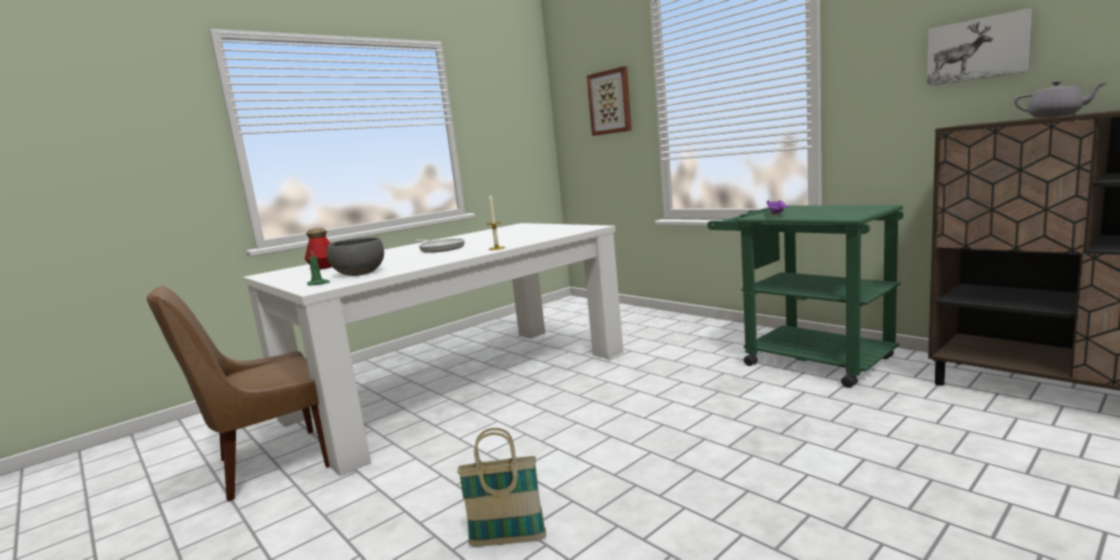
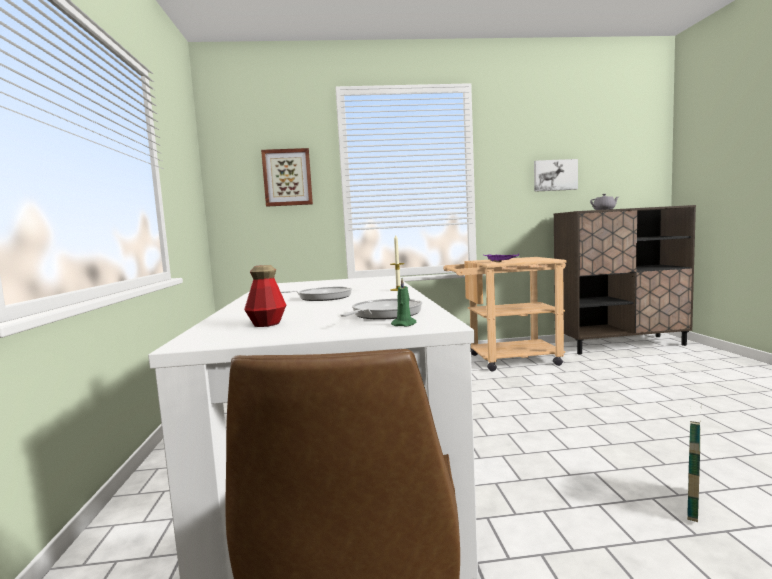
camera: 55 degrees left, 5 degrees down
grey bowl [327,237,384,276] -> frying pan [340,299,422,320]
green cart [707,205,904,388] -> beige cart [443,257,567,371]

